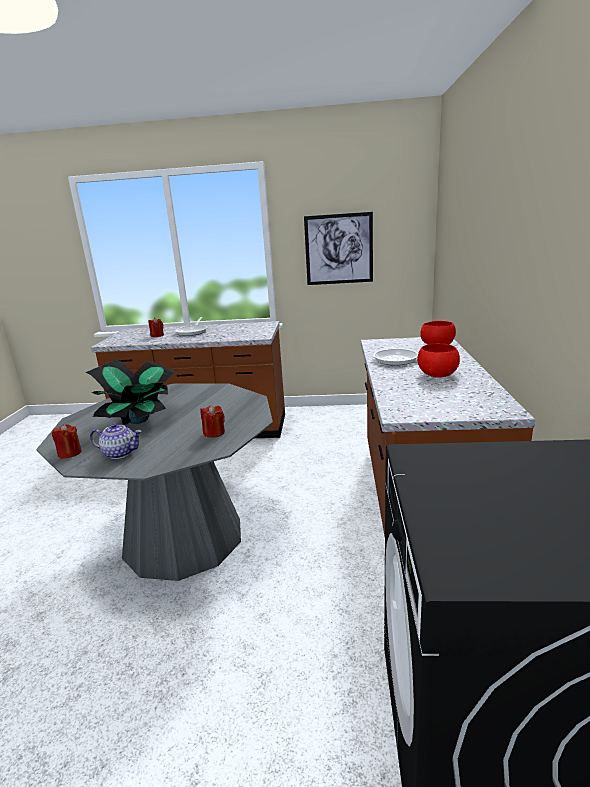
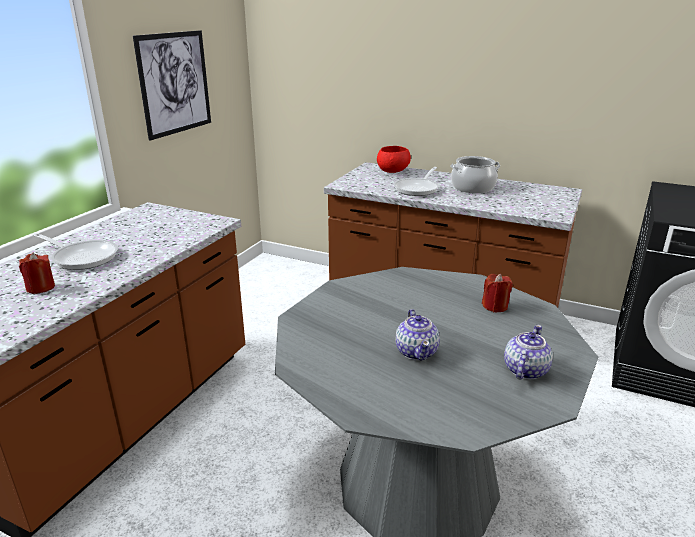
camera: 70 degrees left, 5 degrees up
red candle [52,424,82,458] -> none
potted plant [86,359,177,426] -> teapot [396,309,440,361]
red bowl [417,343,460,378] -> cooking pot [450,156,500,193]

